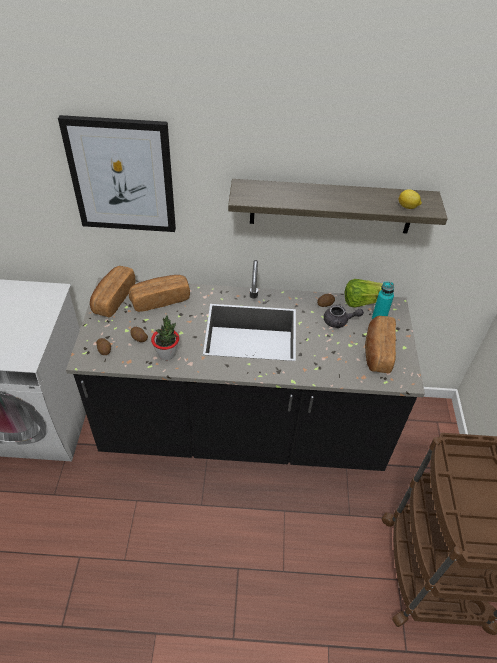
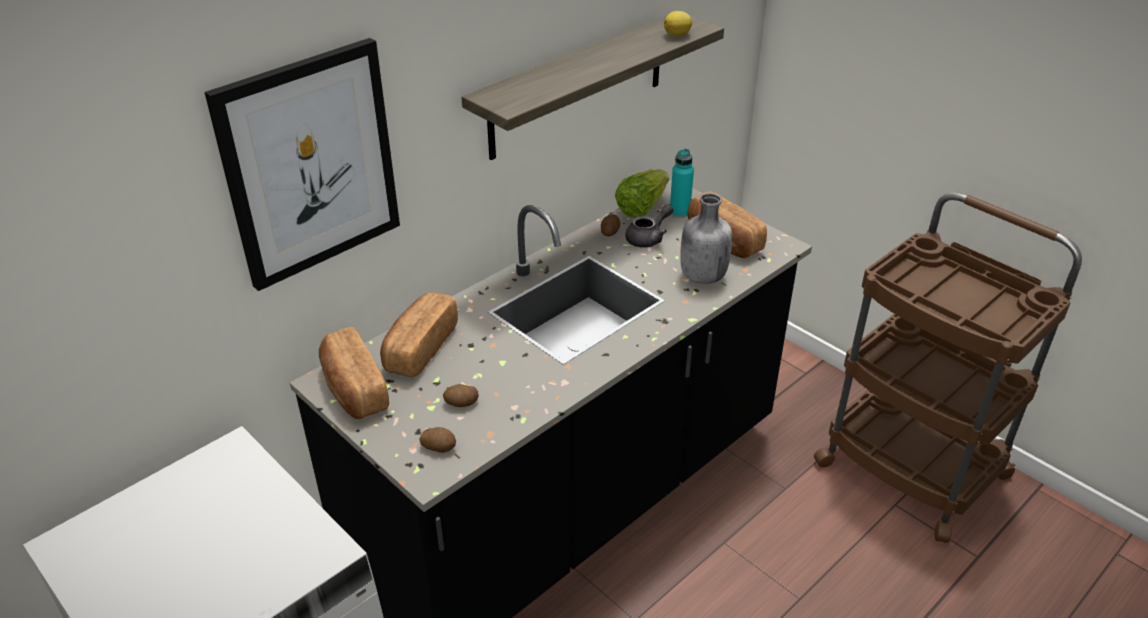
camera: 45 degrees left, 10 degrees down
potted plant [151,315,179,360] -> none
none -> grey bottle [680,193,732,284]

